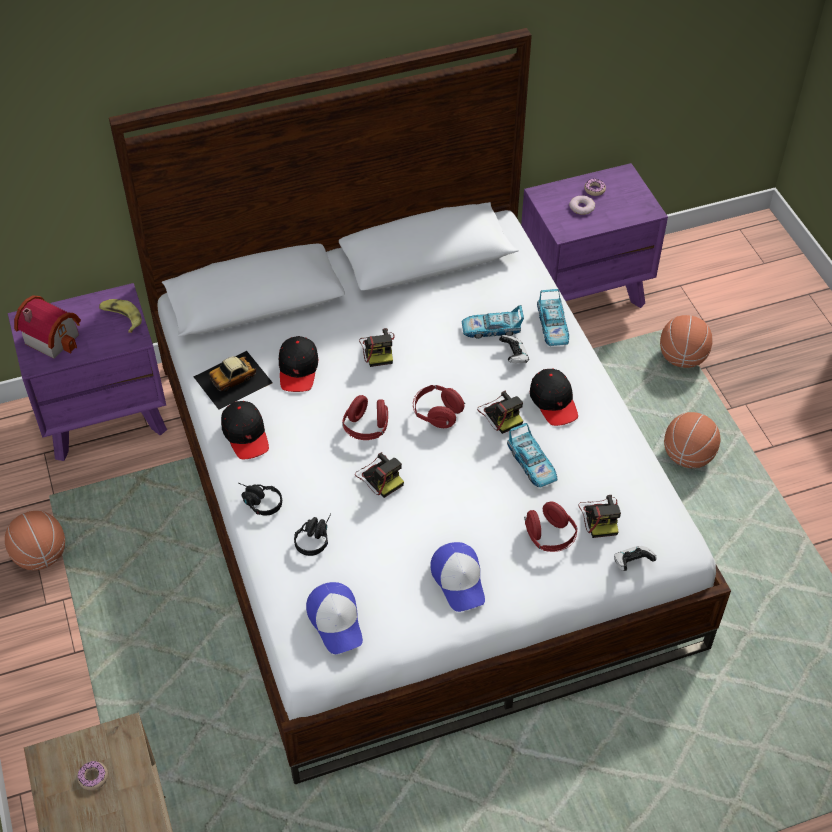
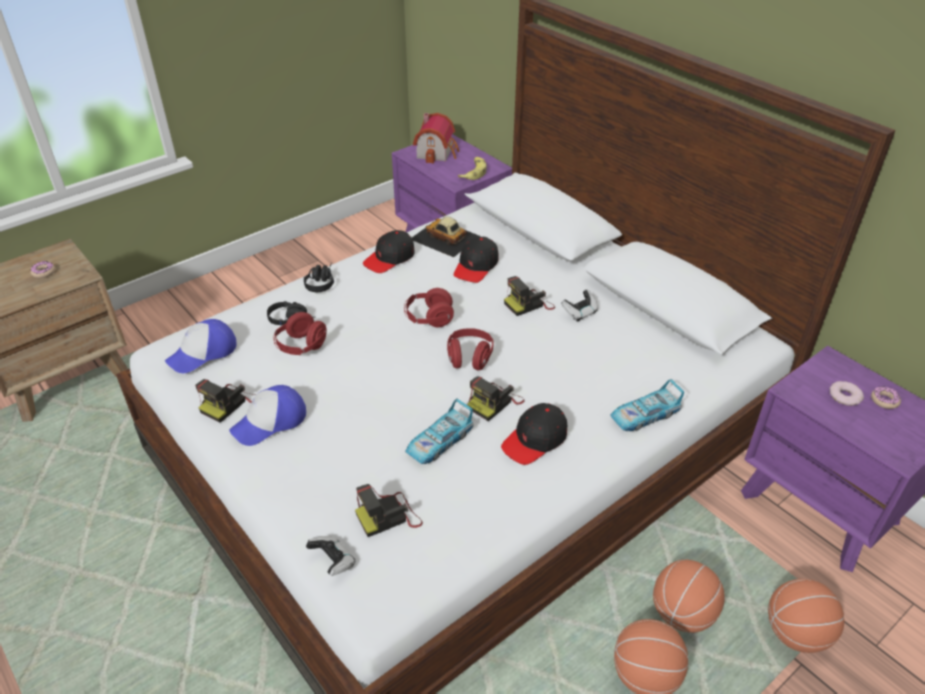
camera: 70 degrees right, 10 degrees down
basketball [5,511,65,570] -> basketball moved to [653,560,725,633]
black cap [279,336,318,392] -> black cap turned 45 degrees counterclockwise [454,237,499,283]
camera [355,452,404,498] -> camera moved to [195,379,255,423]
toy car [462,305,524,339] -> none
game controller [499,335,529,363] -> game controller moved to [561,290,598,322]
red headphones [524,501,578,552] -> red headphones moved to [274,312,327,355]

